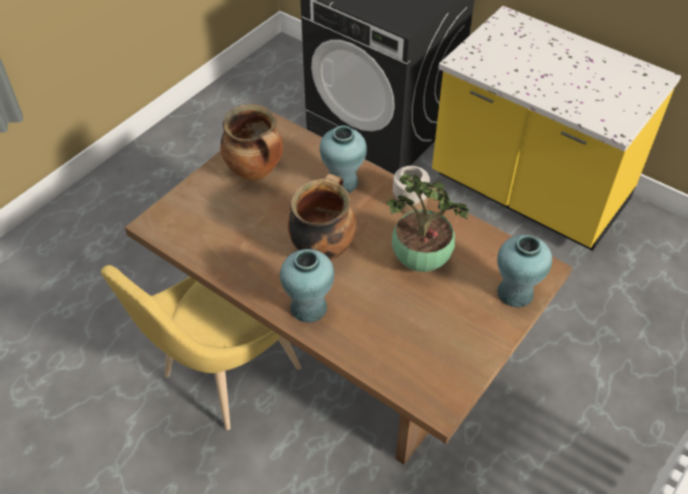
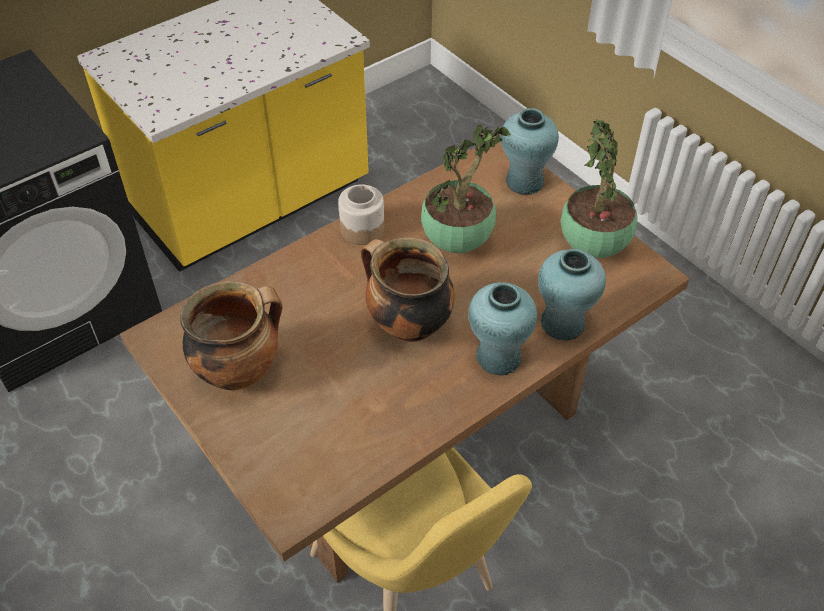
camera: 75 degrees left, 0 degrees up
turquoise vase [320,125,367,193] -> turquoise vase moved to [538,249,606,341]
none -> potted plant [561,120,638,258]

